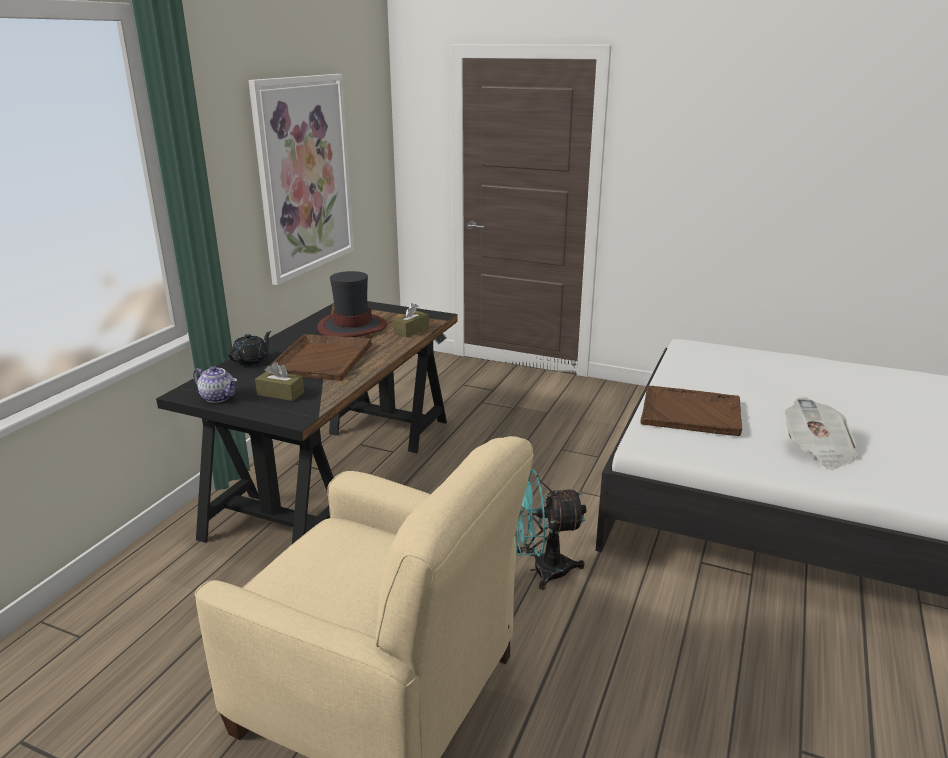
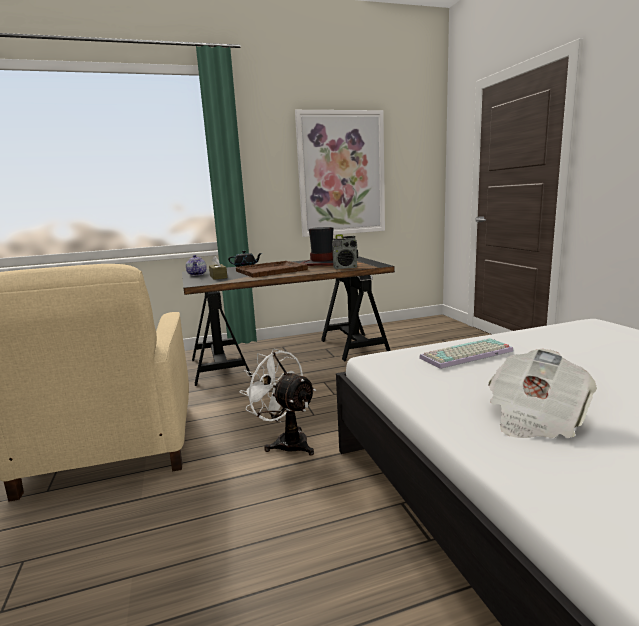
camera: 50 degrees right, 10 degrees down
brown tissue box [393,303,429,337] -> radio [332,234,358,269]
turquoise fan [516,469,586,590] -> white fan [240,349,316,455]
brown tray [640,386,742,436] -> keyboard [419,338,514,369]

